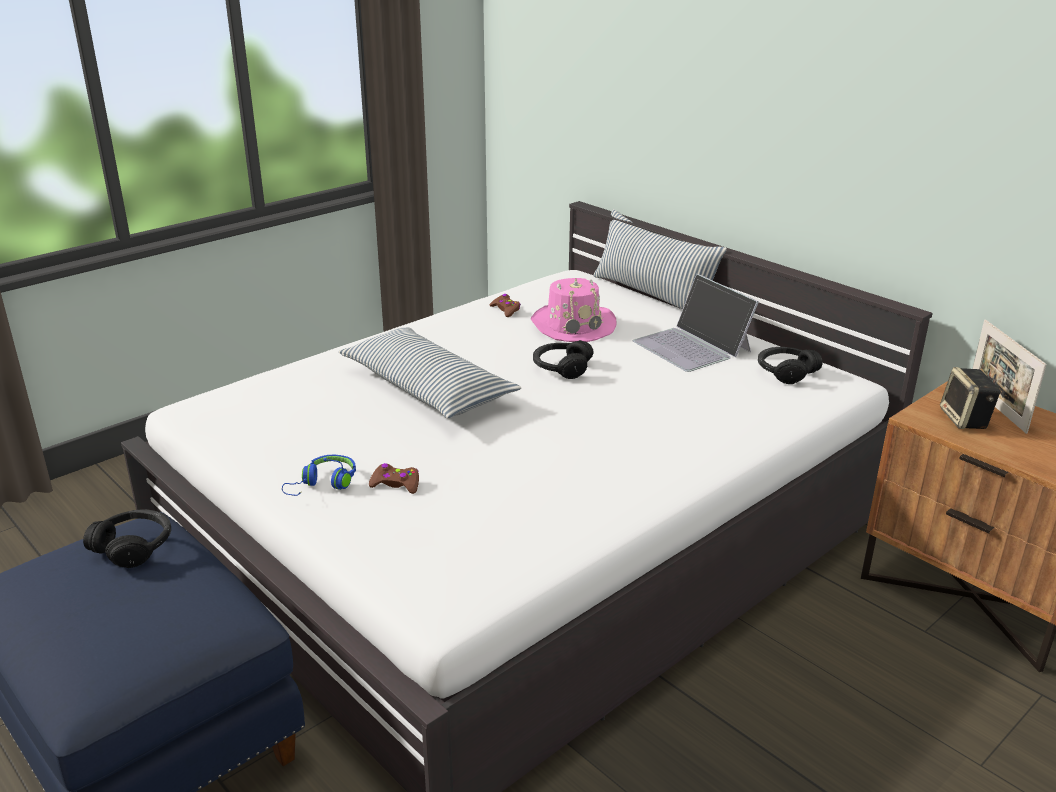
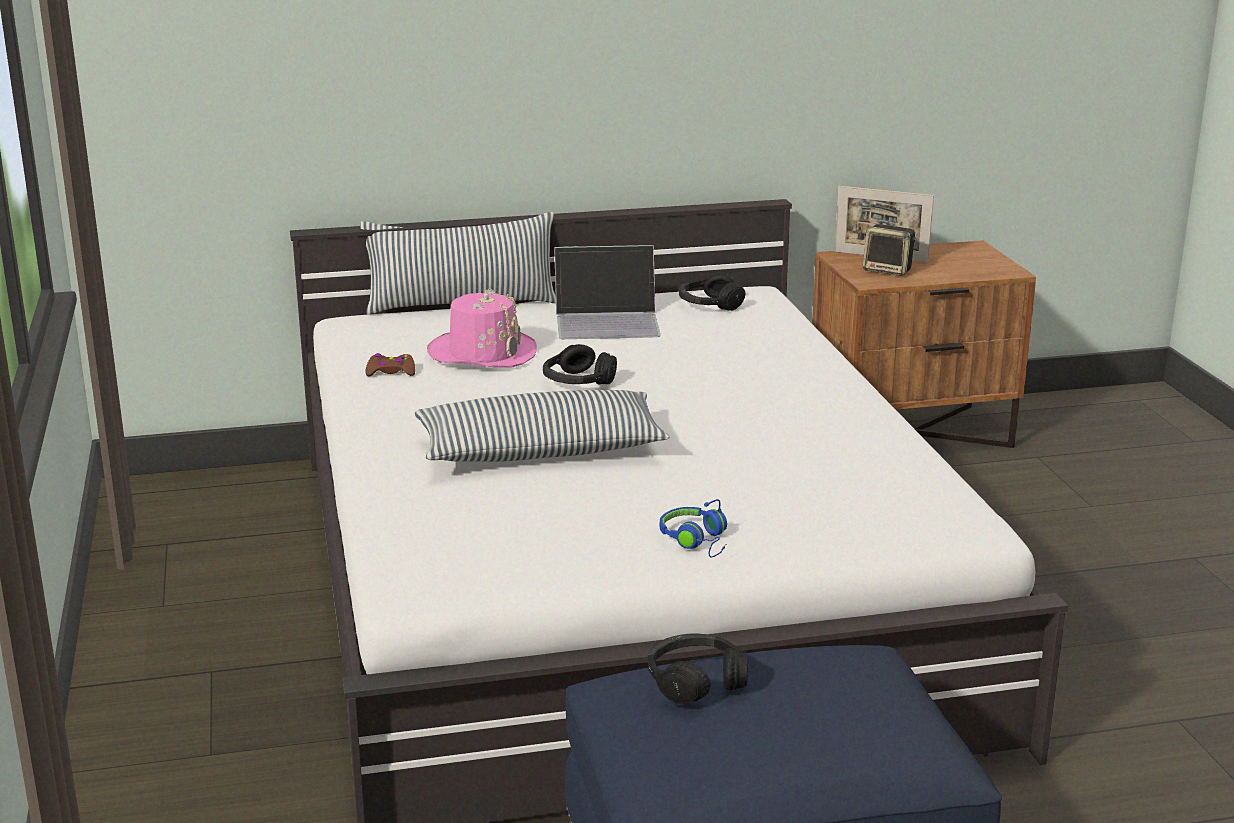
camera: 60 degrees left, 5 degrees down
brown game controller [369,463,419,494] -> none

